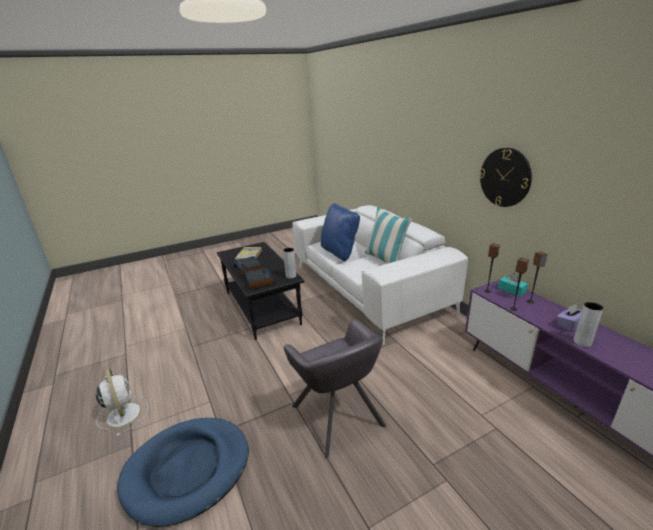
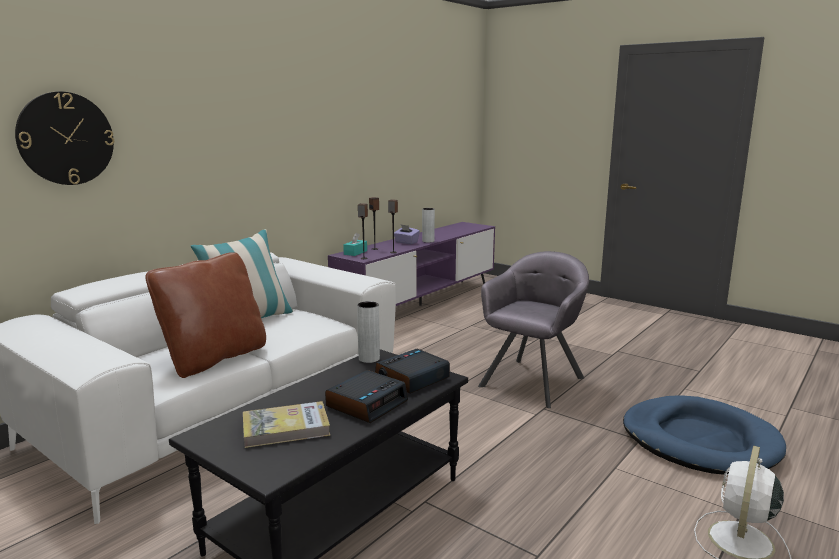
camera: 115 degrees left, 10 degrees down
blue pillow [321,203,360,261] -> brown pillow [145,252,266,378]
wall clock [479,148,532,207] -> wall clock moved to [15,91,114,185]

